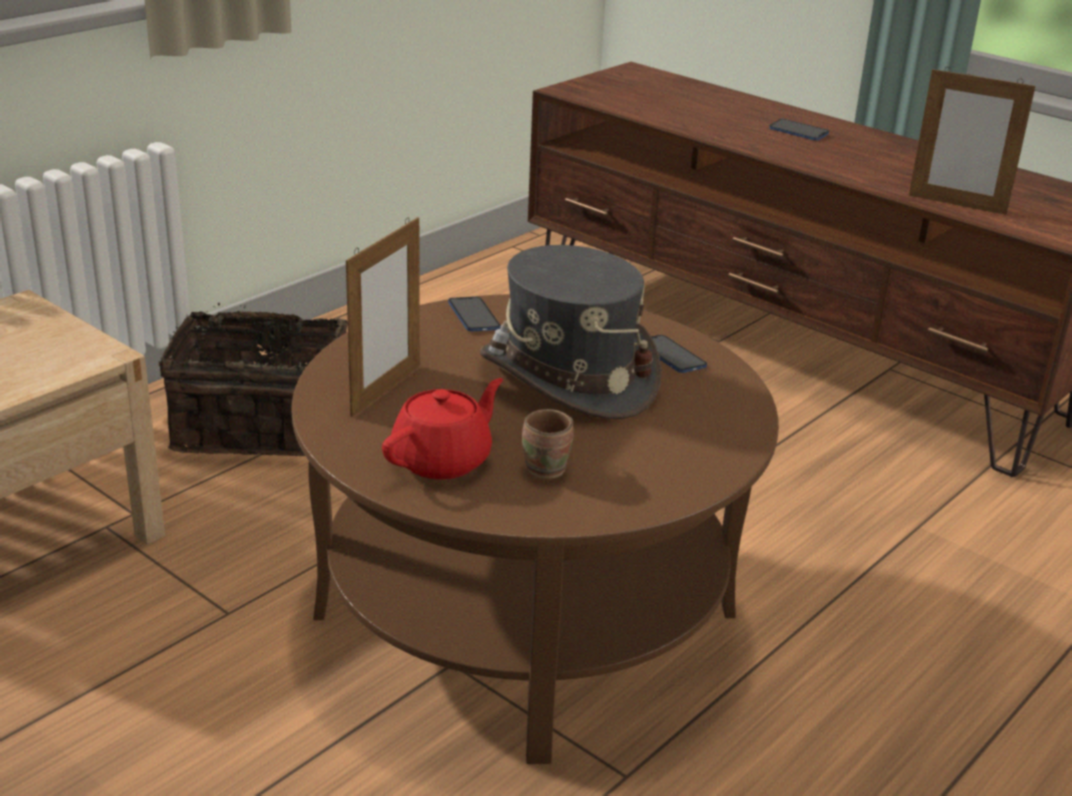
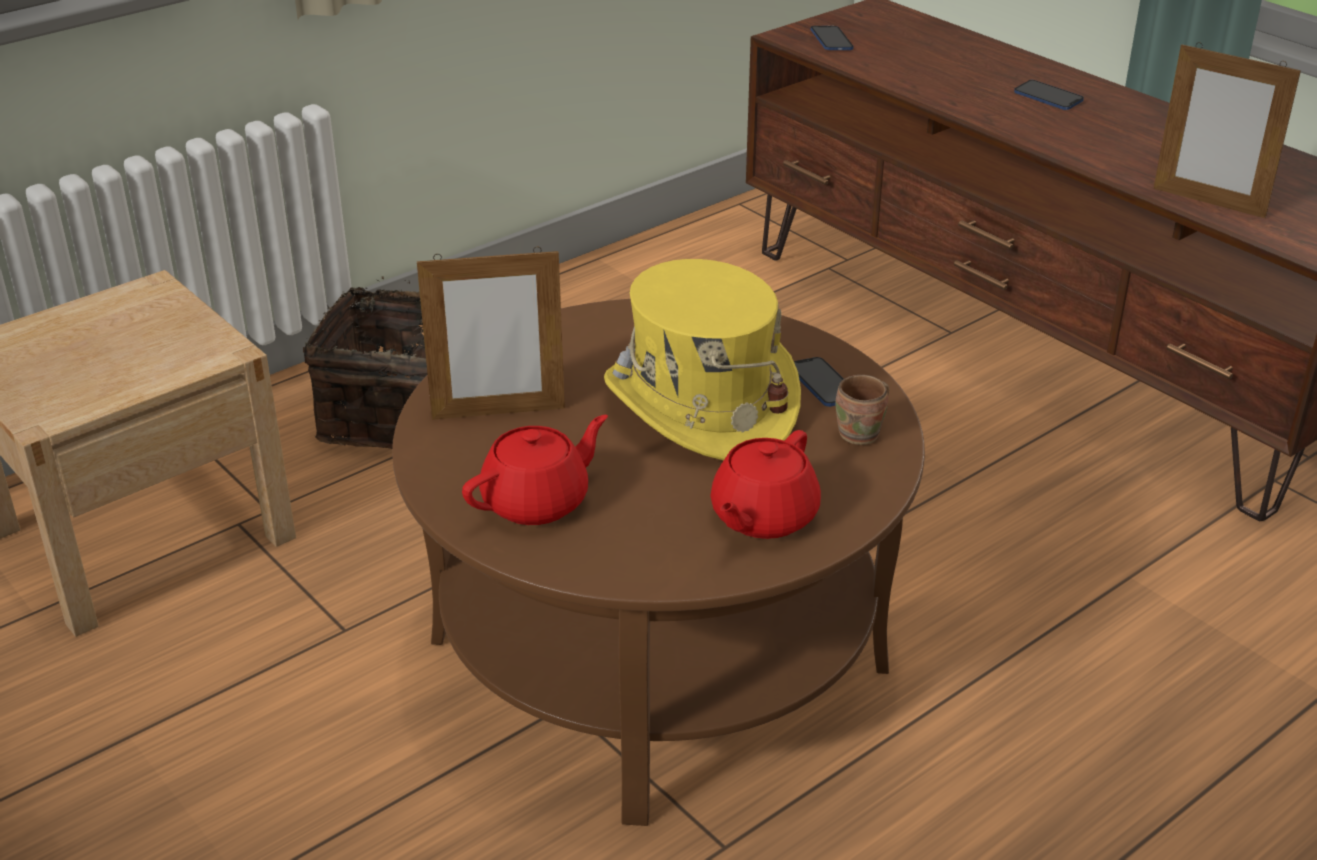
camera: 10 degrees right, 5 degrees up
picture frame [346,217,420,417] -> picture frame turned 45 degrees clockwise [417,247,565,420]
phone [448,297,501,331] -> phone moved to [810,26,854,50]
grey hat [480,245,662,419] -> yellow hat [604,259,801,460]
brown mug [522,409,574,479] -> brown mug moved to [835,375,889,445]
none -> red teapot [710,430,821,539]

